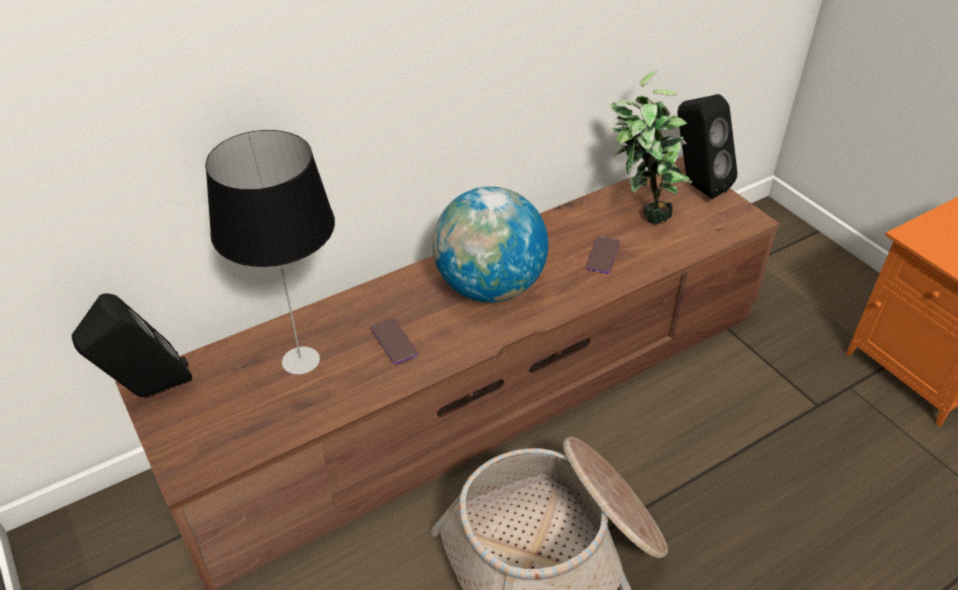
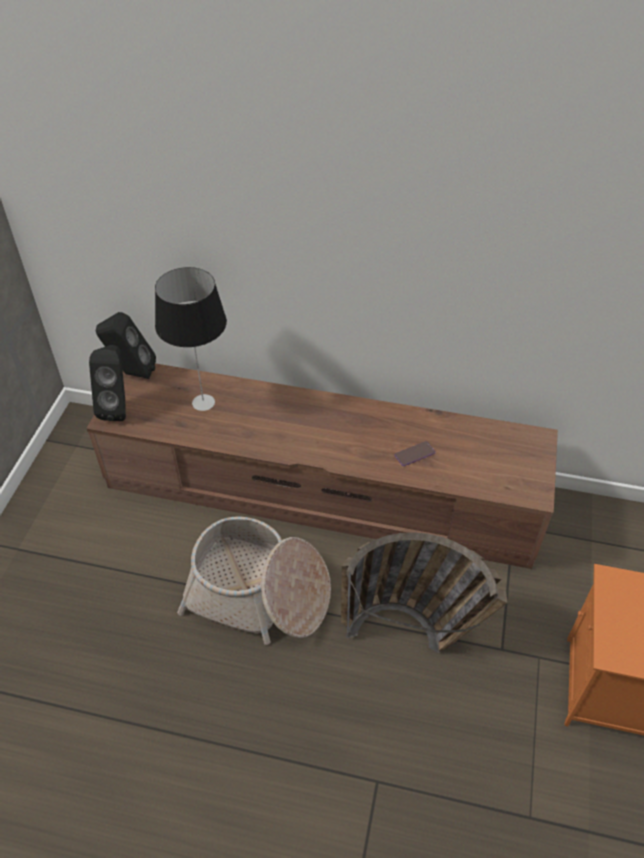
camera: 45 degrees right, 5 degrees up
phone [370,318,418,365] -> none
globe [433,186,548,303] -> none
potted plant [610,70,692,224] -> none
black speaker [678,94,738,199] -> black speaker moved to [89,345,126,421]
none -> basket [341,532,508,653]

